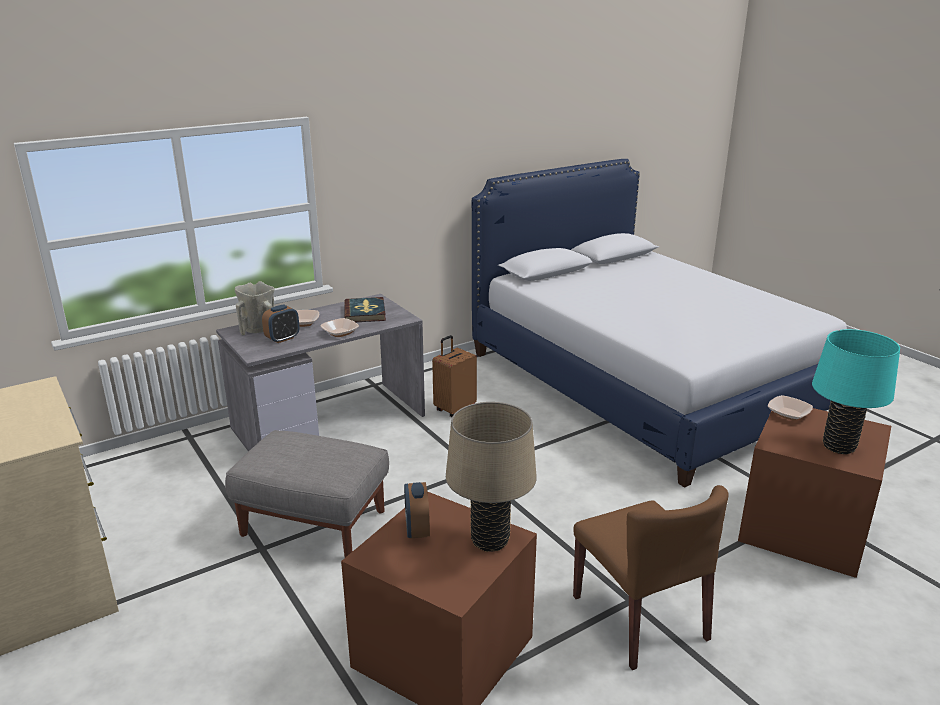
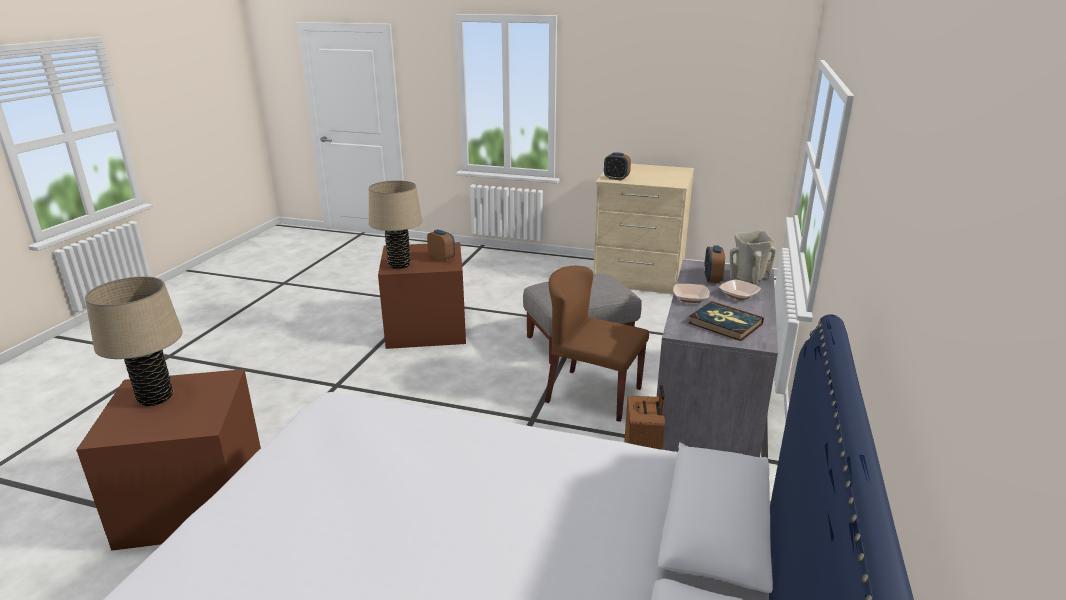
camera: 140 degrees right, 0 degrees up
brown chair [573,485,728,670] -> brown chair moved to [545,266,649,422]
bowl [768,395,813,420] -> none
turquoise table lamp [812,329,900,454] -> beige table lamp [85,276,183,407]
none -> alarm clock [604,152,631,181]

